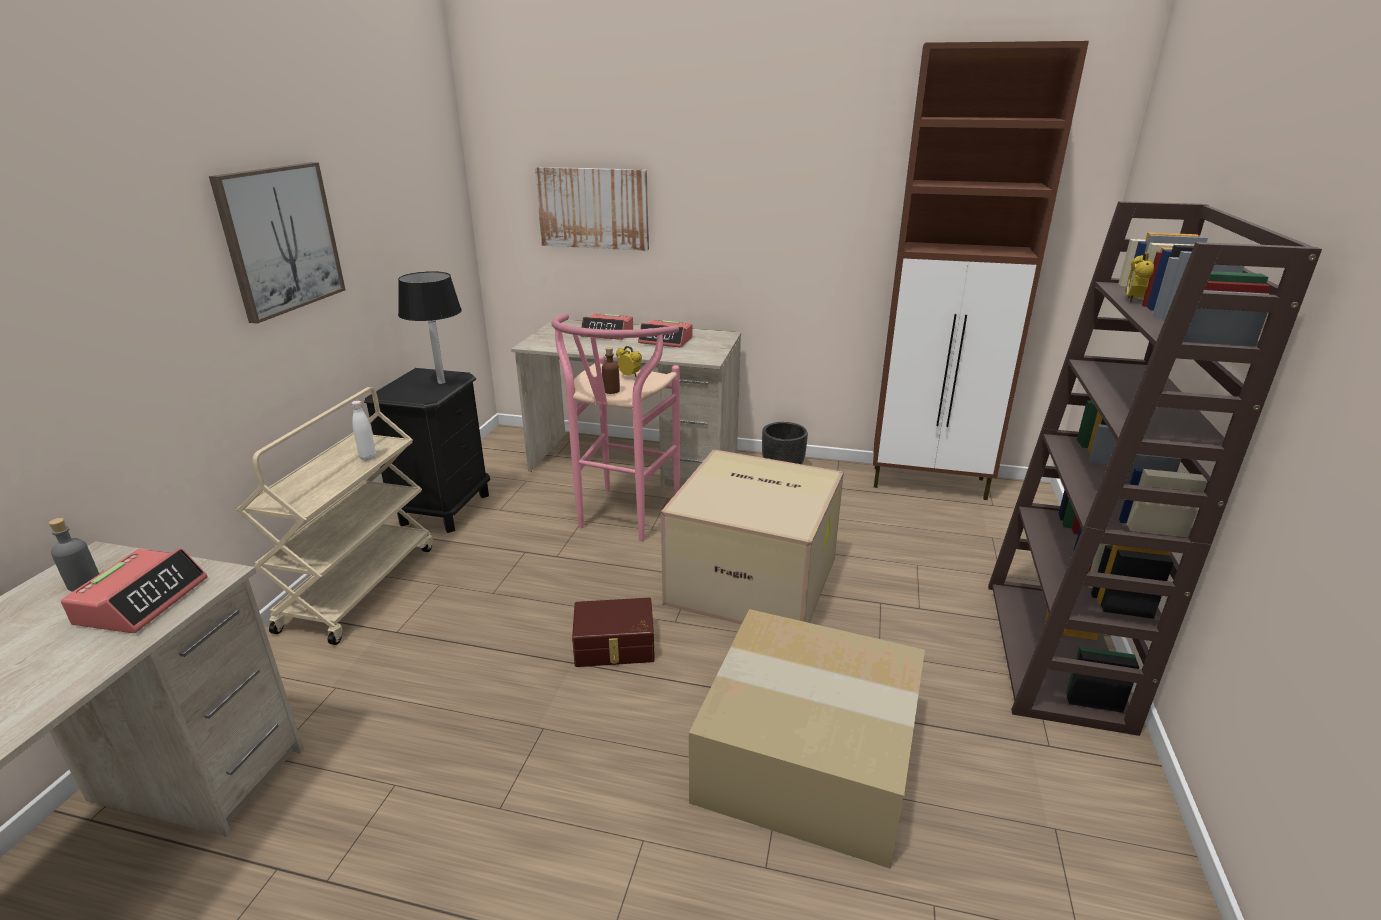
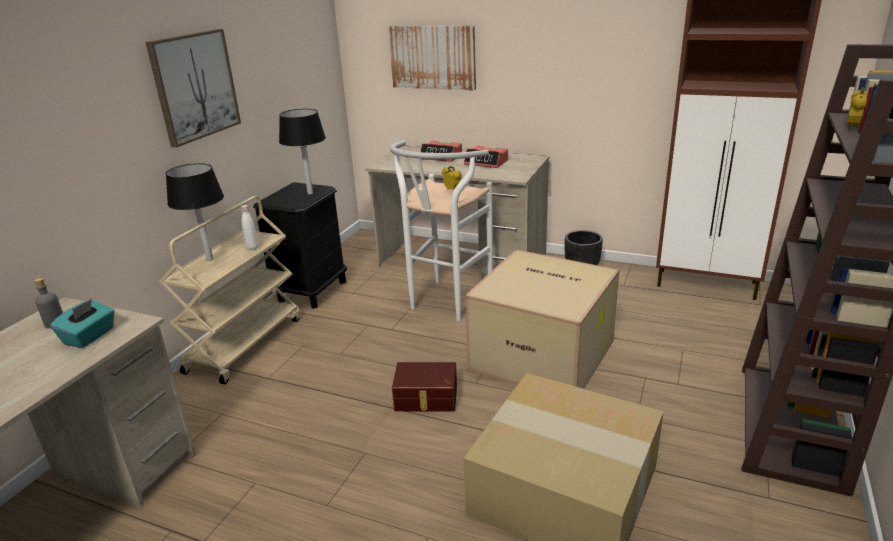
camera: 10 degrees right, 0 degrees up
alarm clock [61,548,207,633] -> turquoise tissue box [50,299,115,348]
pink stool [551,313,680,541] -> white stool [390,140,493,321]
brown bottle [602,347,620,394] -> none
none -> black table lamp [166,163,224,261]

